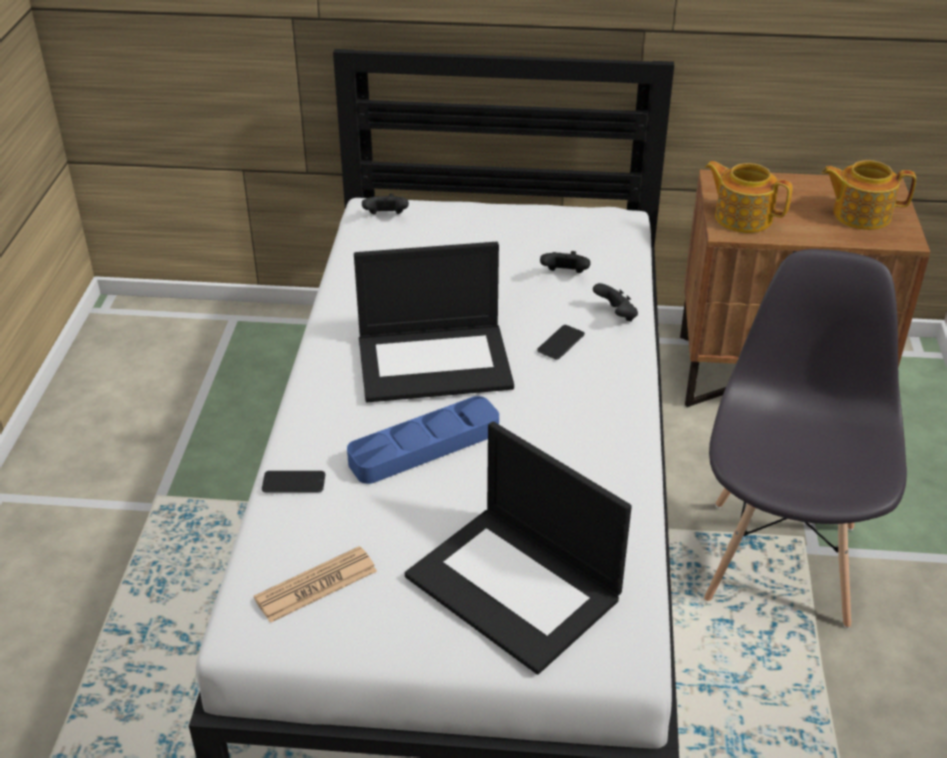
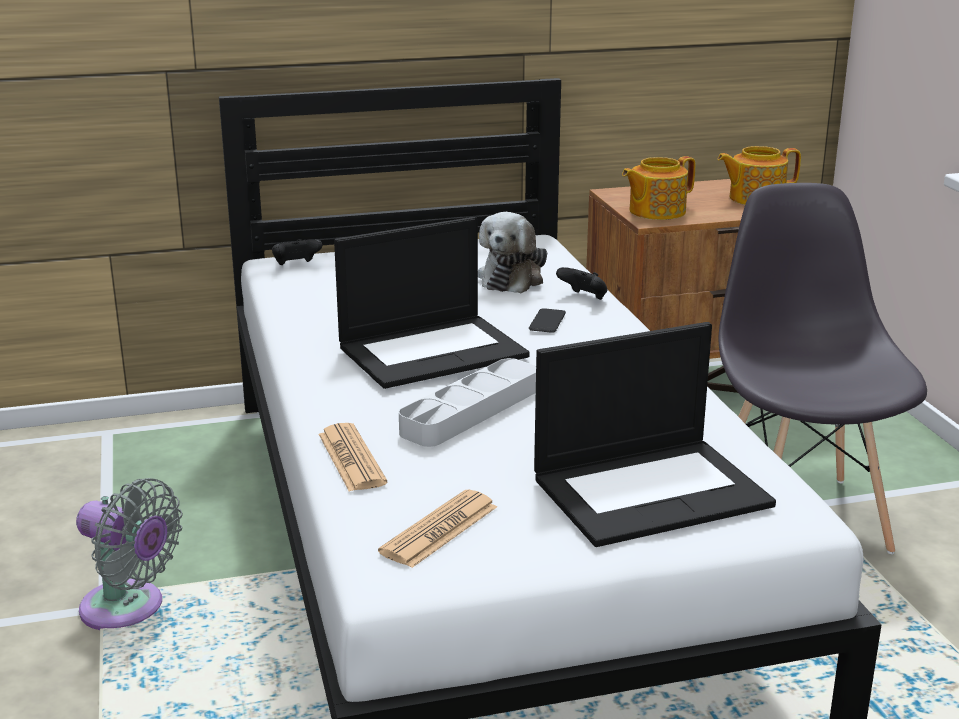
camera: 20 degrees left, 15 degrees down
phone [262,471,325,493] -> newspaper [319,423,388,492]
blue tray [347,396,499,484] -> grey tray [399,358,536,447]
laptop [405,422,632,675] -> laptop turned 45 degrees counterclockwise [534,322,776,547]
black game controller [540,251,591,273] -> plush toy [478,212,547,293]
teapot [705,161,792,233] -> teapot turned 45 degrees counterclockwise [622,156,695,220]
none -> grey fan [76,478,183,630]

